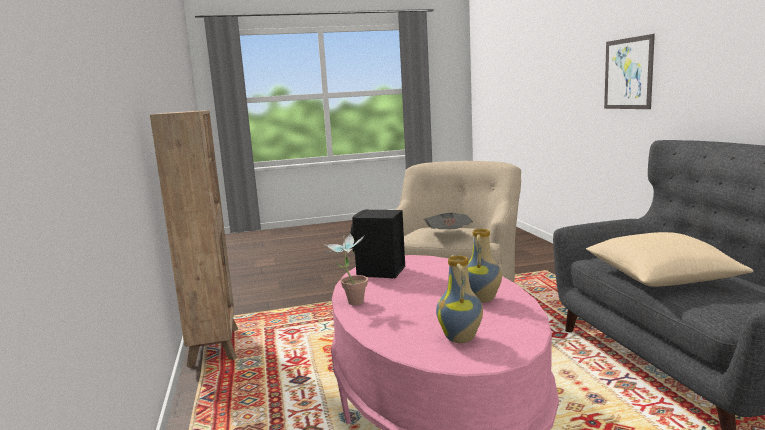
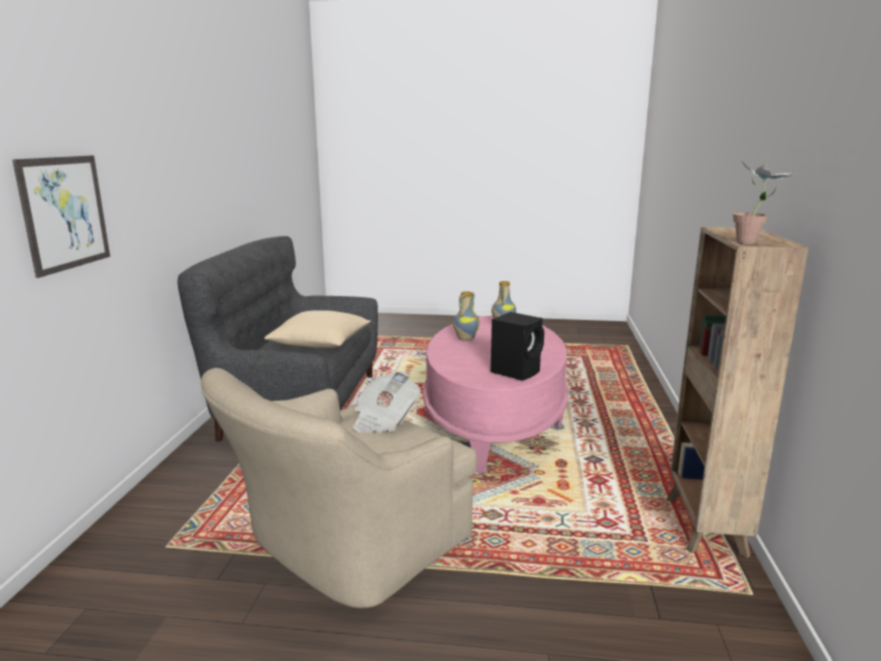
camera: 160 degrees left, 5 degrees up
potted plant [323,234,368,305] -> potted plant moved to [733,159,796,244]

